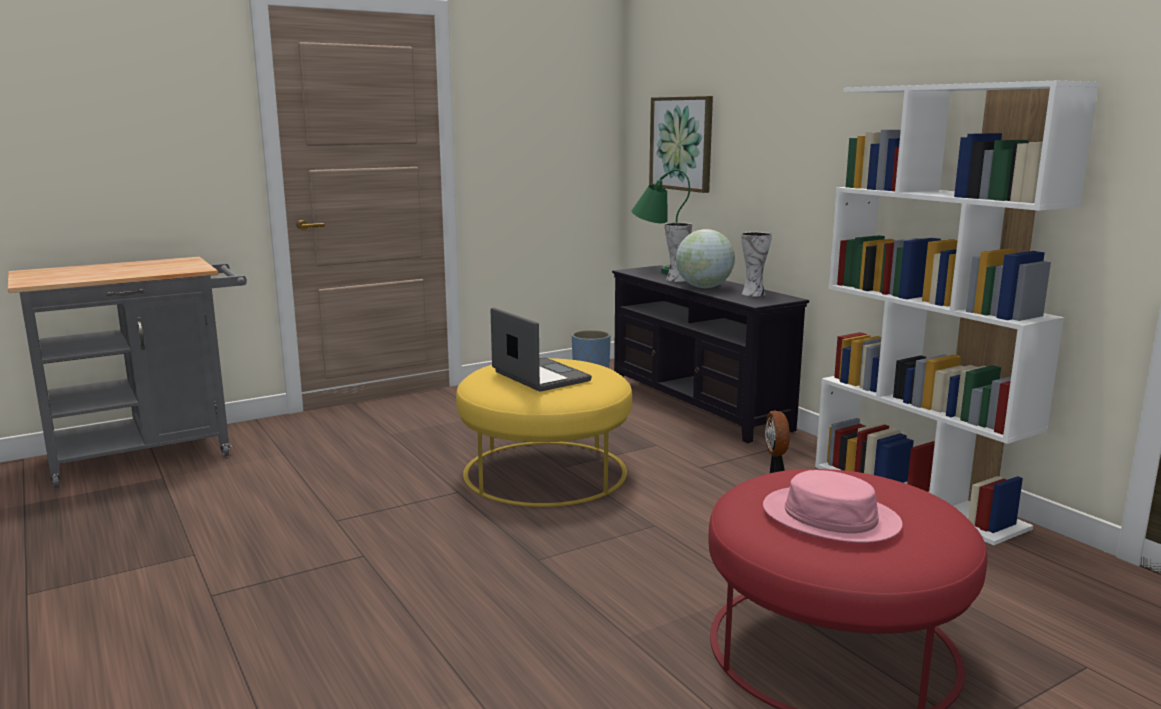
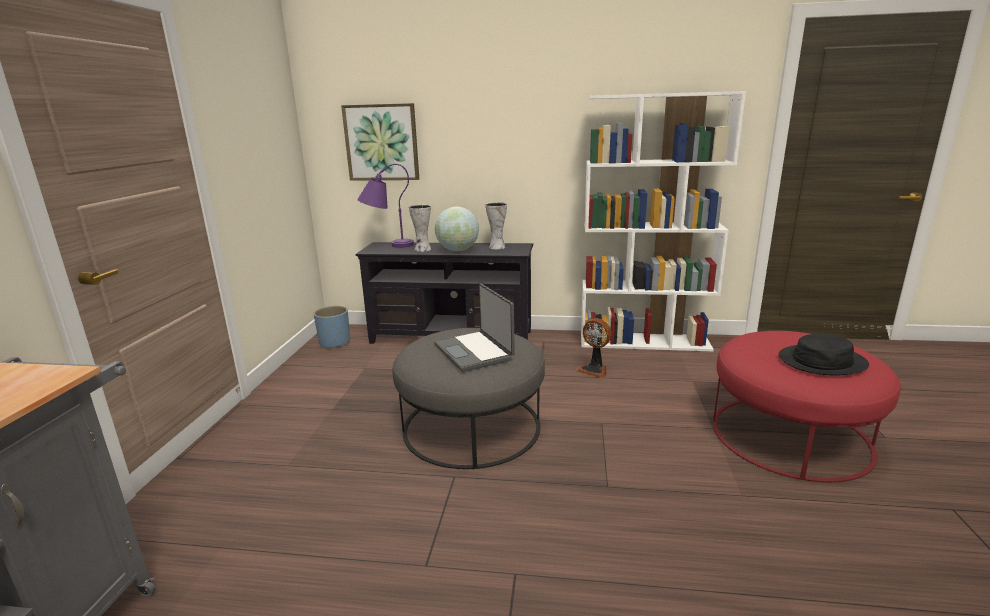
camera: 50 degrees left, 5 degrees up
yellow ottoman [456,358,632,507] -> grey ottoman [392,328,545,469]
laptop [491,307,592,391] -> laptop turned 120 degrees counterclockwise [434,283,515,372]
green table lamp [632,169,690,275] -> purple table lamp [357,164,414,248]
pink hat [763,470,903,543] -> black hat [778,334,869,376]

